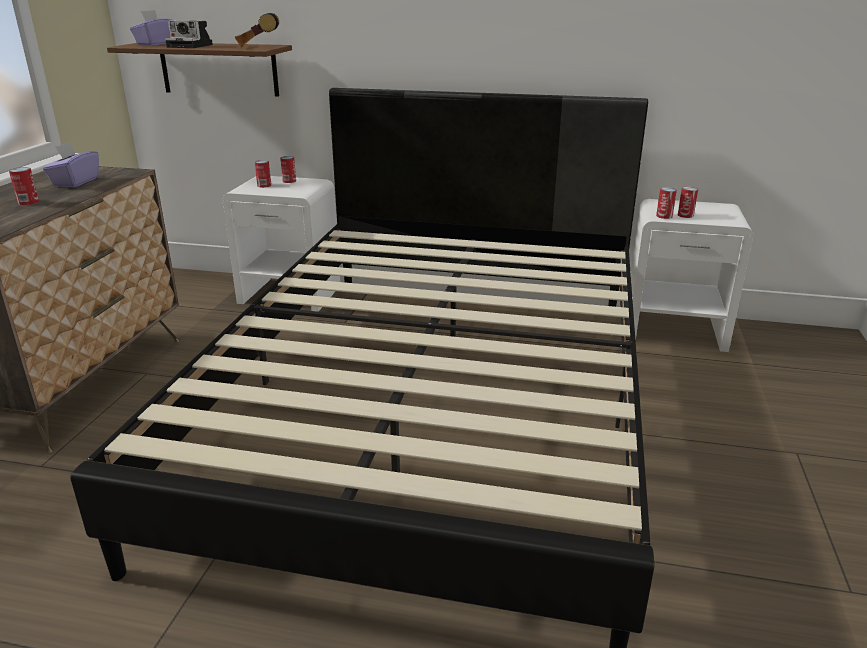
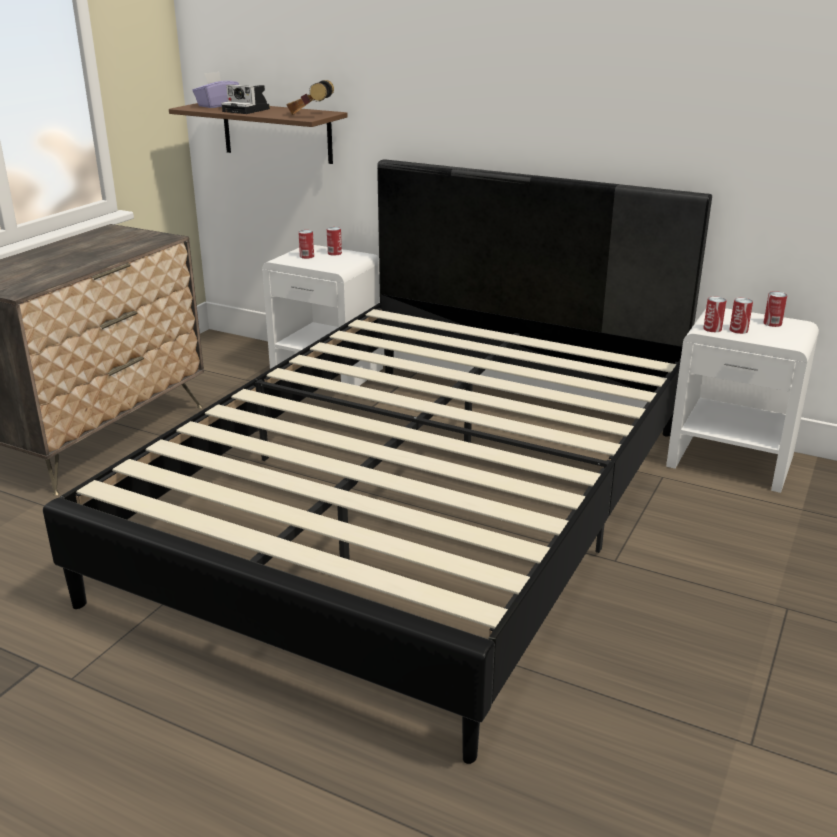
camera: 15 degrees right, 0 degrees up
can [9,167,39,205] -> can moved to [763,291,787,327]
purple tissue box [43,142,99,188] -> none

